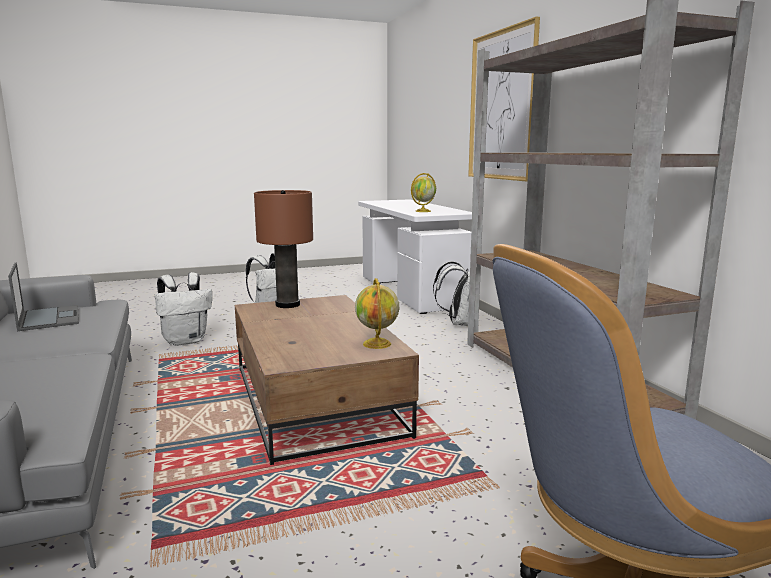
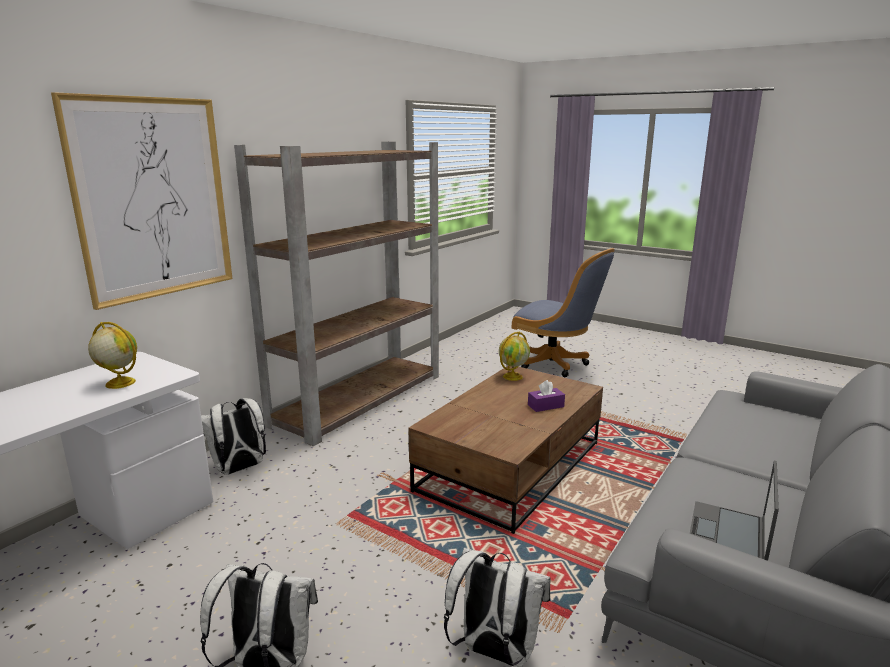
camera: 125 degrees left, 5 degrees up
brown table lamp [254,190,313,308] -> none
none -> purple tissue box [528,380,565,412]

